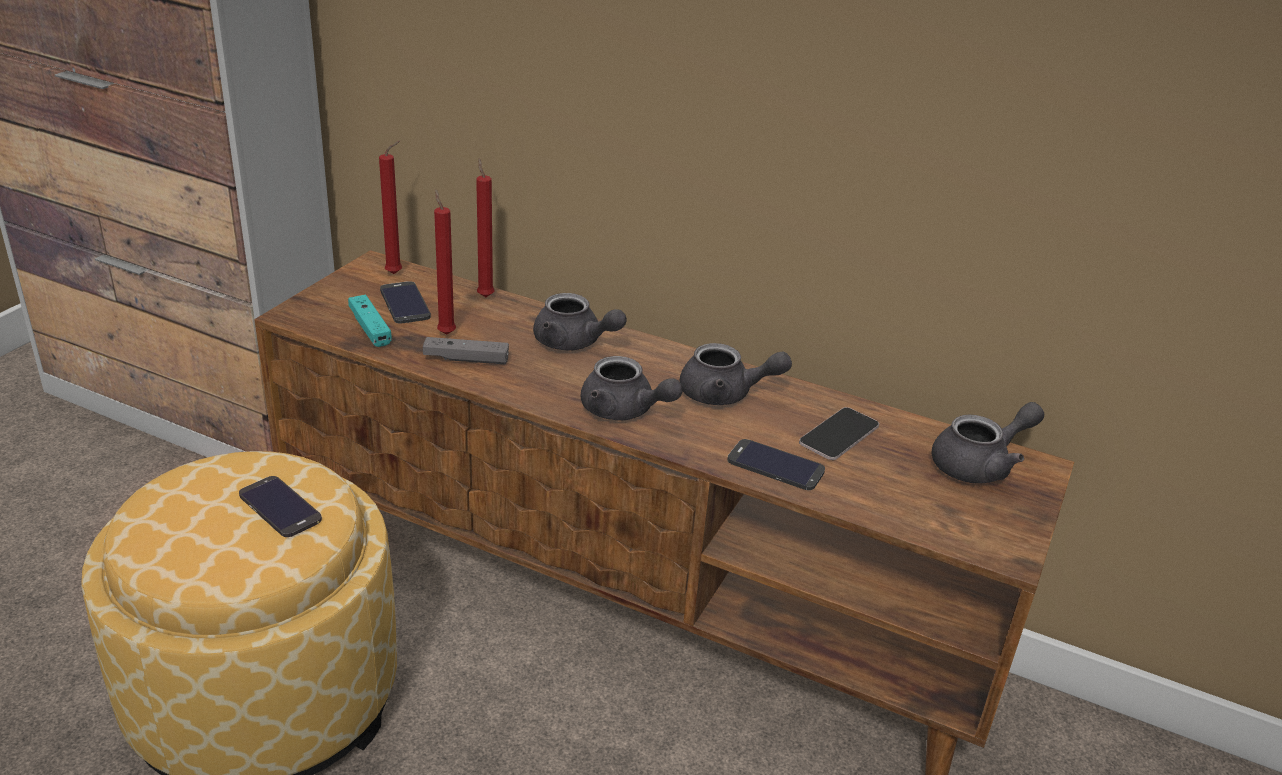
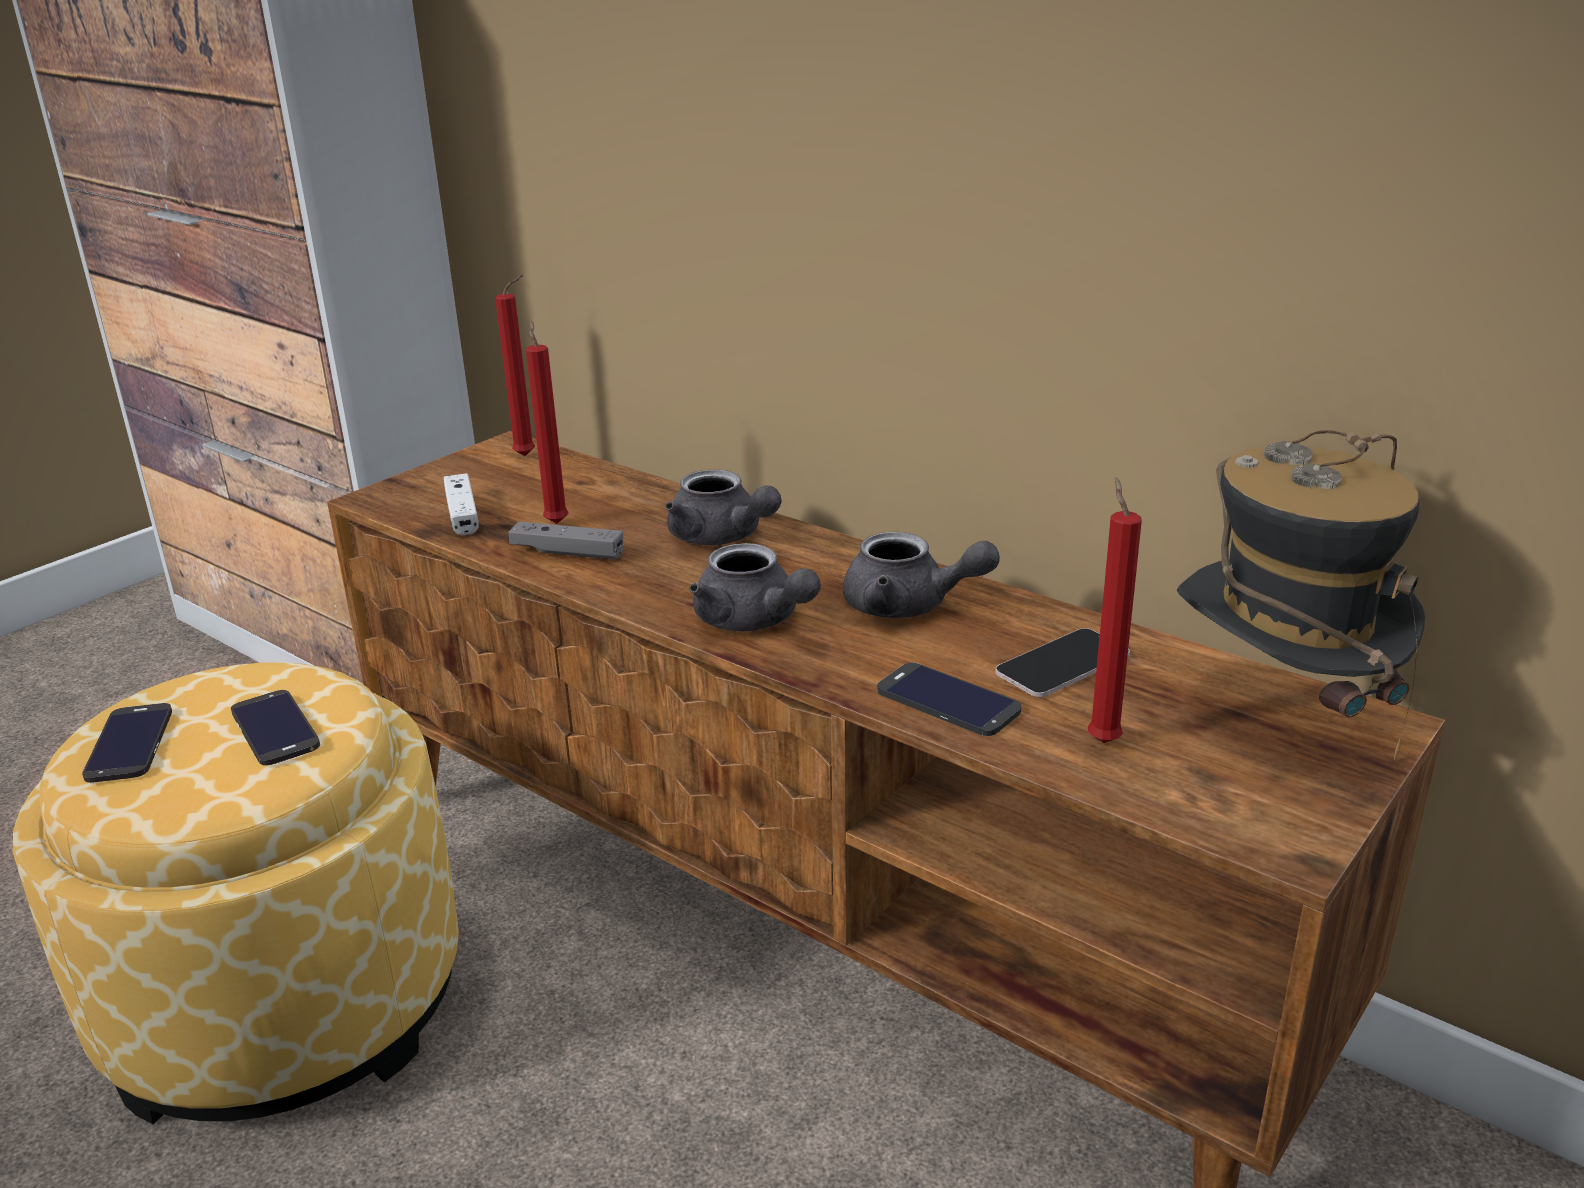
camera: 15 degrees right, 5 degrees down
turquoise game controller [348,295,391,347] -> white game controller [444,473,479,535]
phone [380,281,431,324] -> phone moved to [82,703,172,783]
red candle [476,158,494,297] -> red candle moved to [1088,477,1142,743]
grey teapot [931,402,1044,484] -> hat [1177,430,1425,760]

